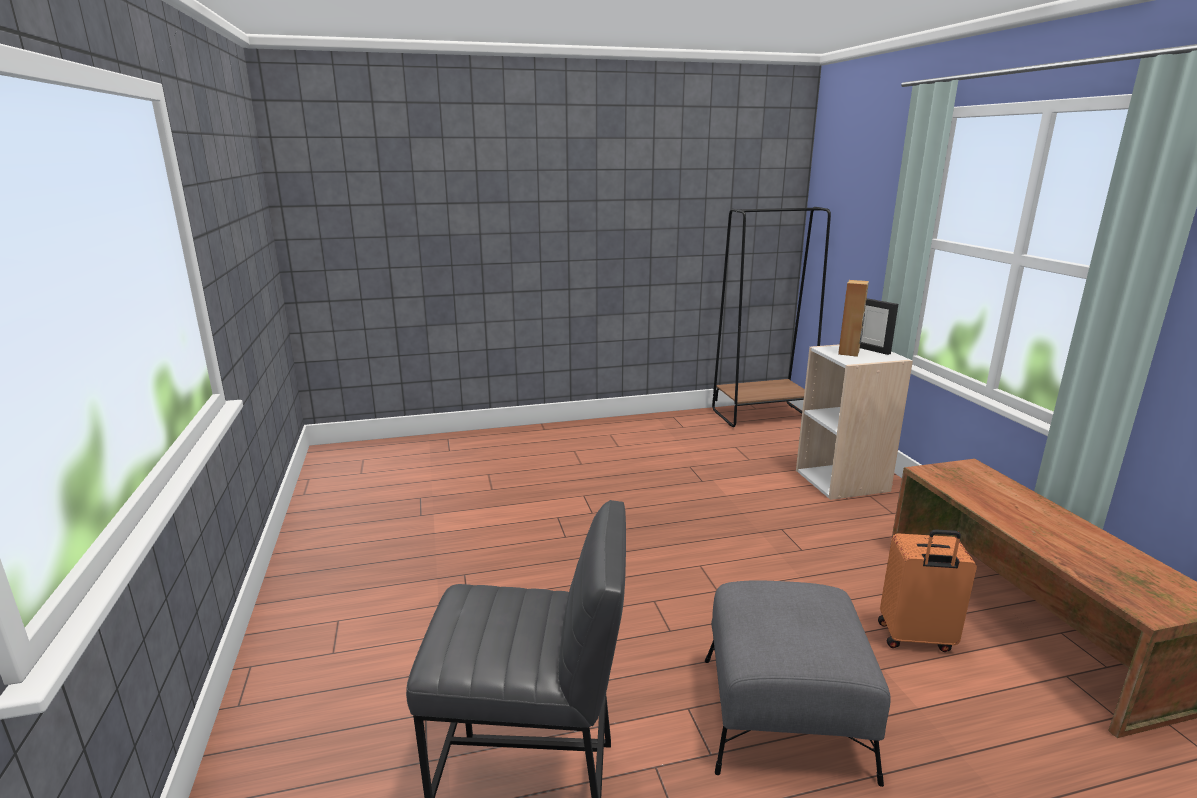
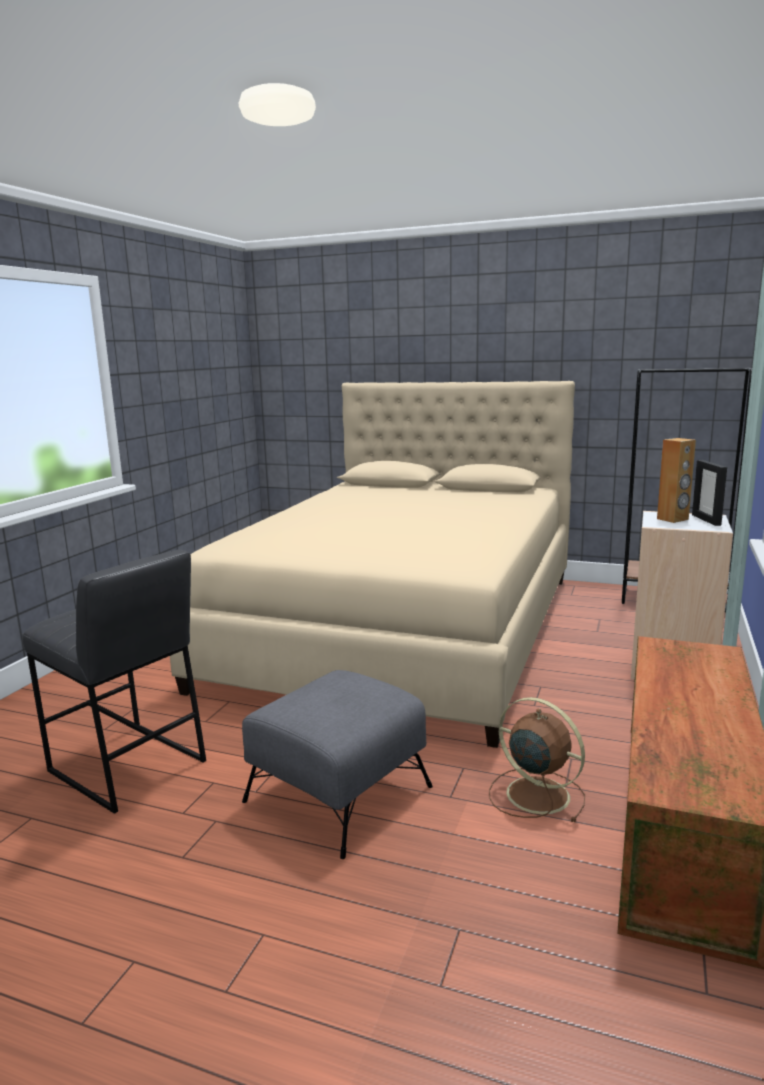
camera: 35 degrees right, 5 degrees down
orange suitcase [878,529,977,652] -> brown fan [489,697,585,822]
none -> beige bed [170,381,575,748]

